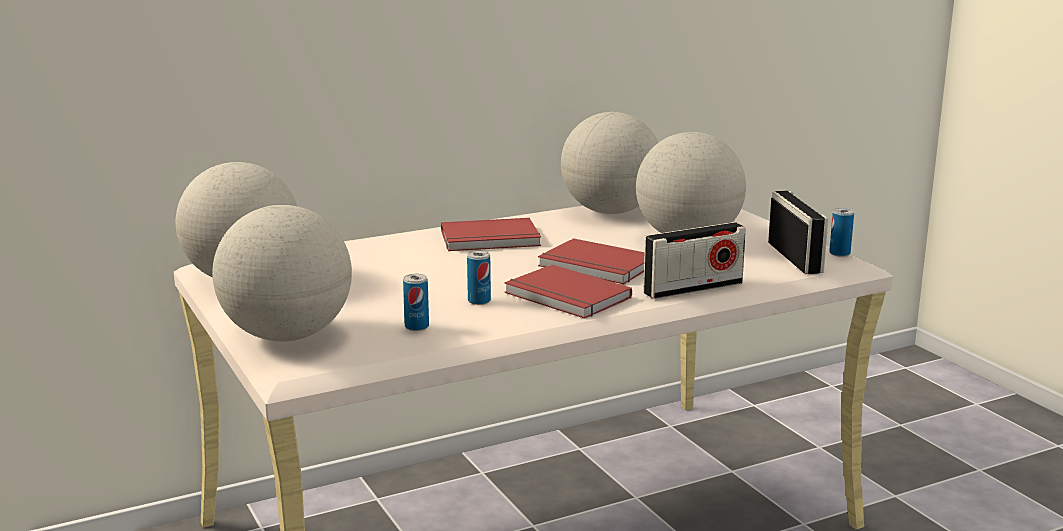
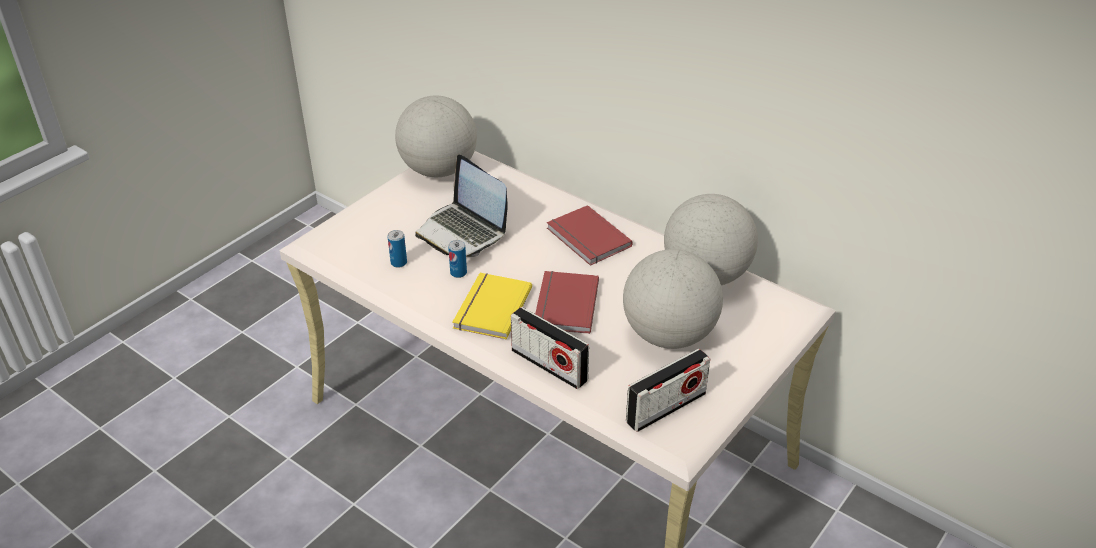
camera: 65 degrees right, 20 degrees up
globe [212,205,352,341] -> none
red book [504,265,632,319] -> yellow book [452,273,532,340]
can [829,208,854,257] -> none
none -> laptop [415,155,508,257]

